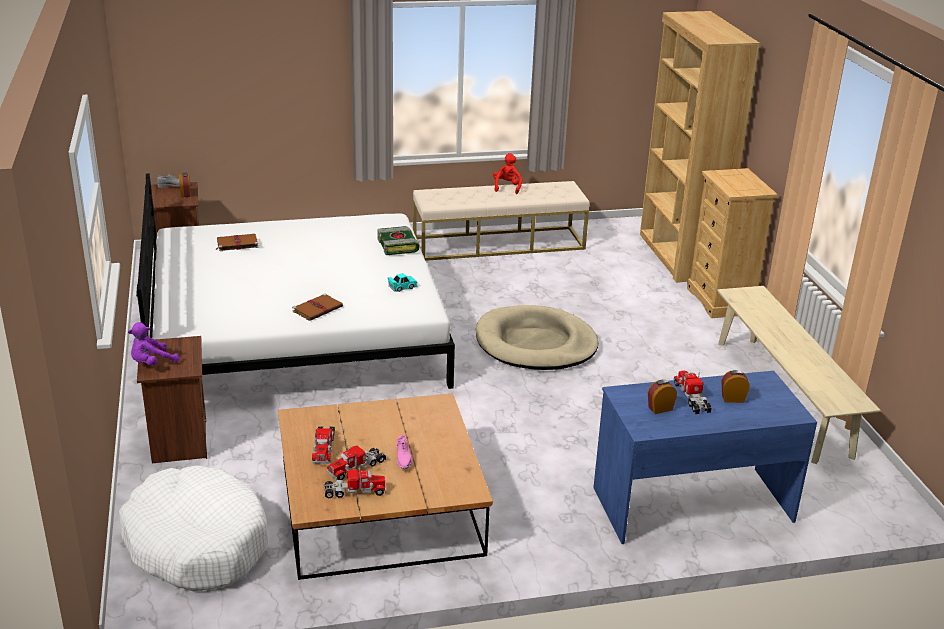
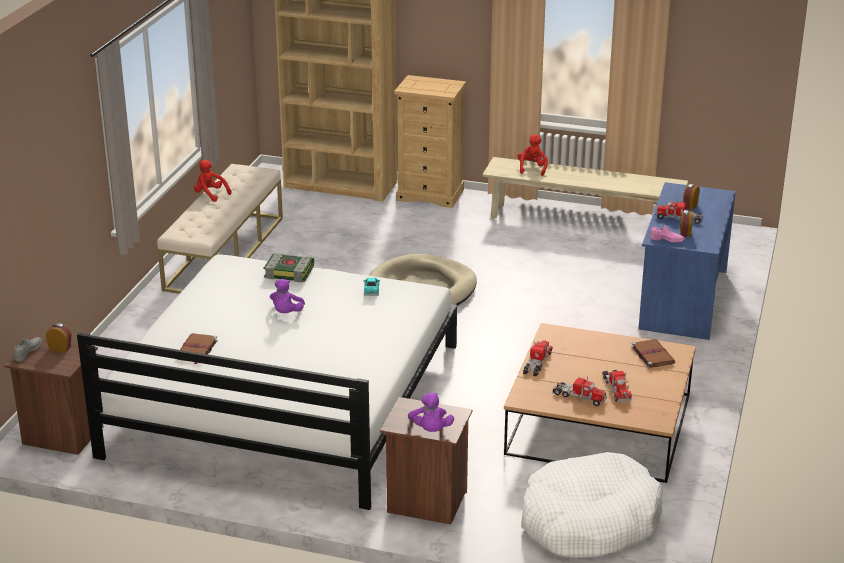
camera: 60 degrees left, 0 degrees up
brown book [292,293,343,321] -> brown book moved to [631,339,675,369]
toy truck [323,466,386,498] -> toy truck moved to [523,340,553,377]
pink shoe [397,434,412,469] -> pink shoe moved to [650,224,685,242]
none -> purple plush toy [270,279,305,313]
none -> red plush toy [518,134,548,176]

